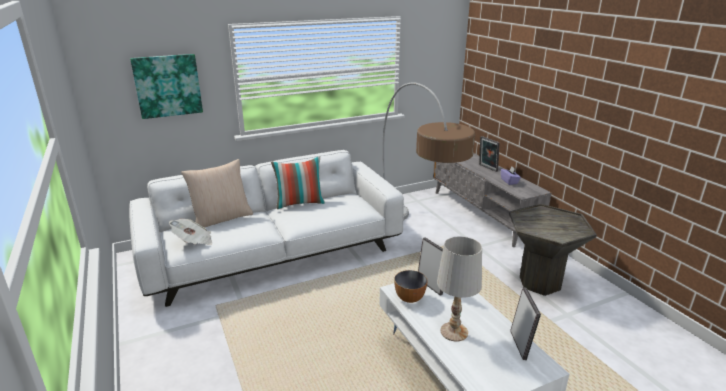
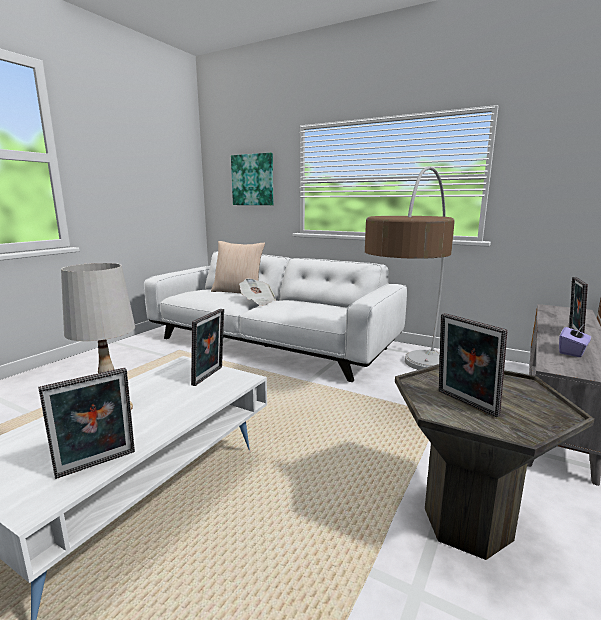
camera: 55 degrees right, 10 degrees down
newspaper [169,219,212,245] -> newspaper moved to [239,278,276,306]
pillow [271,156,325,209] -> none
bowl [394,270,428,303] -> none
none -> picture frame [439,313,507,417]

